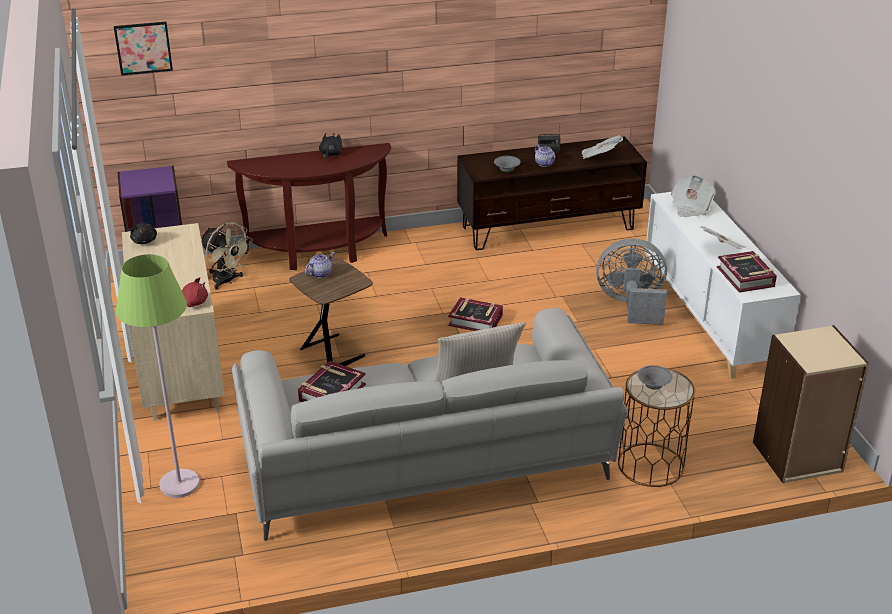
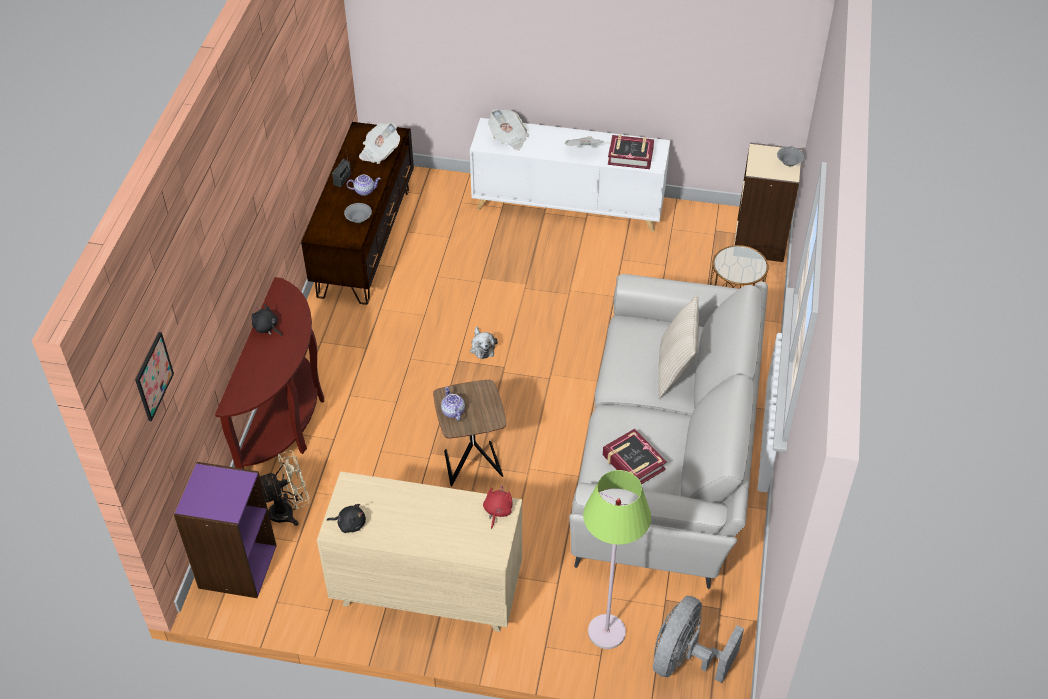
camera: 65 degrees left, 15 degrees up
book [448,297,503,331] -> plush toy [470,327,498,359]
grey fan [596,239,667,325] -> grey fan moved to [653,596,744,683]
grey bowl [637,365,673,390] -> grey bowl moved to [777,147,804,166]

